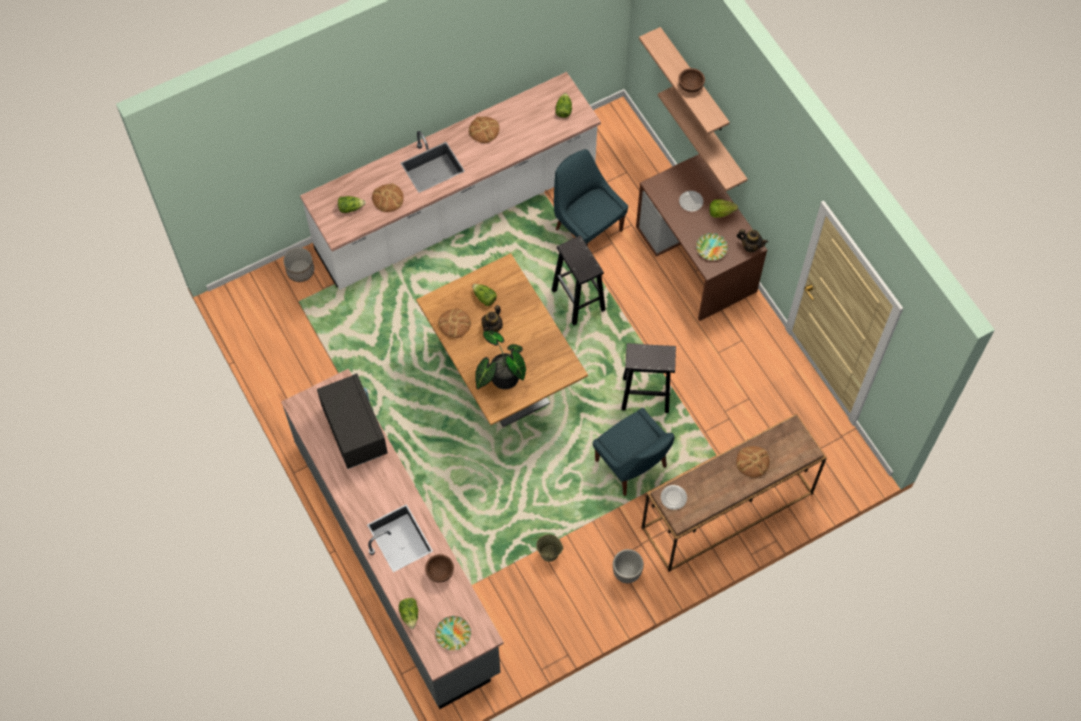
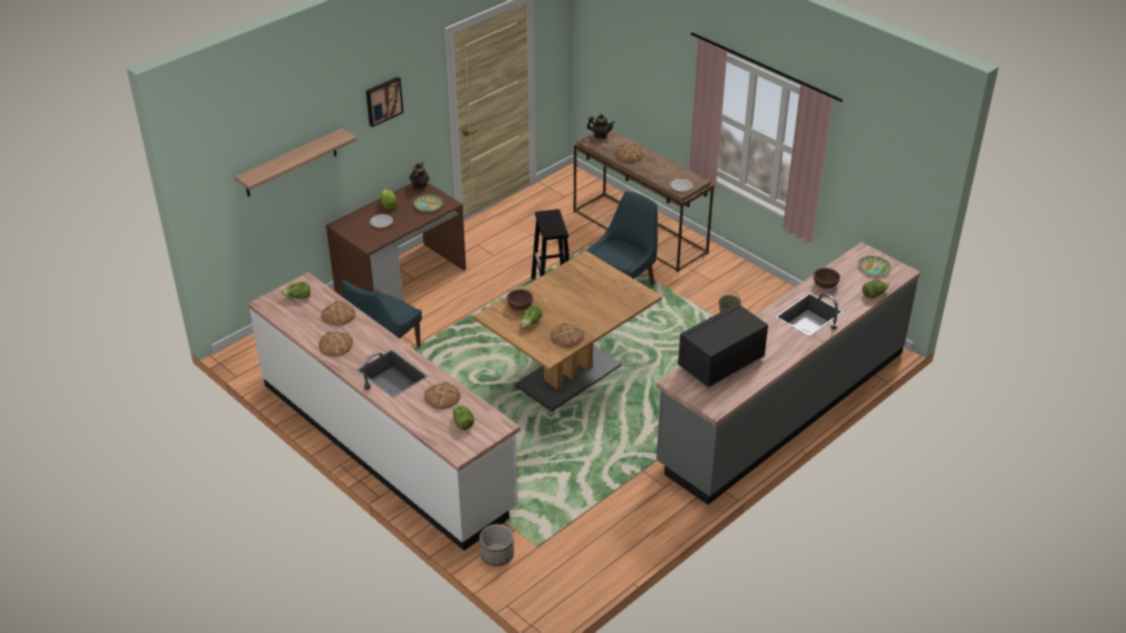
camera: 105 degrees left, 25 degrees down
potted plant [475,331,526,389] -> none
teapot [481,305,503,332] -> teapot moved to [587,114,615,139]
black stool [552,235,606,326] -> none
planter [613,549,644,583] -> none
shelf [658,86,748,191] -> none
brown bowl [679,68,705,93] -> brown bowl moved to [507,289,533,310]
none -> bread [321,300,355,326]
none -> picture [366,77,403,127]

